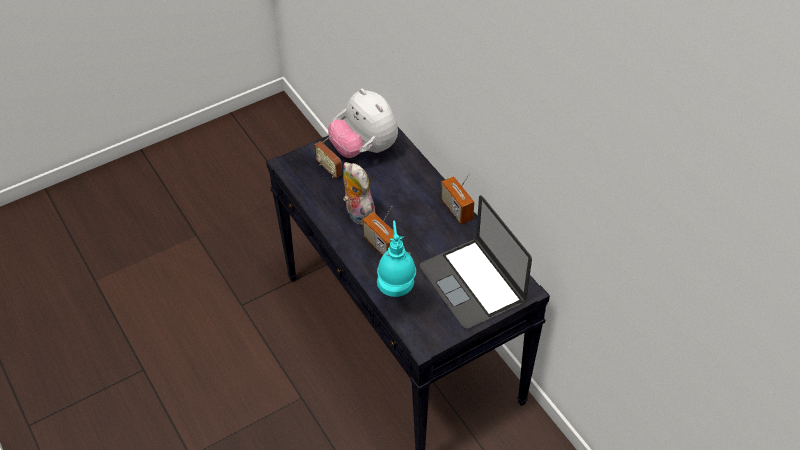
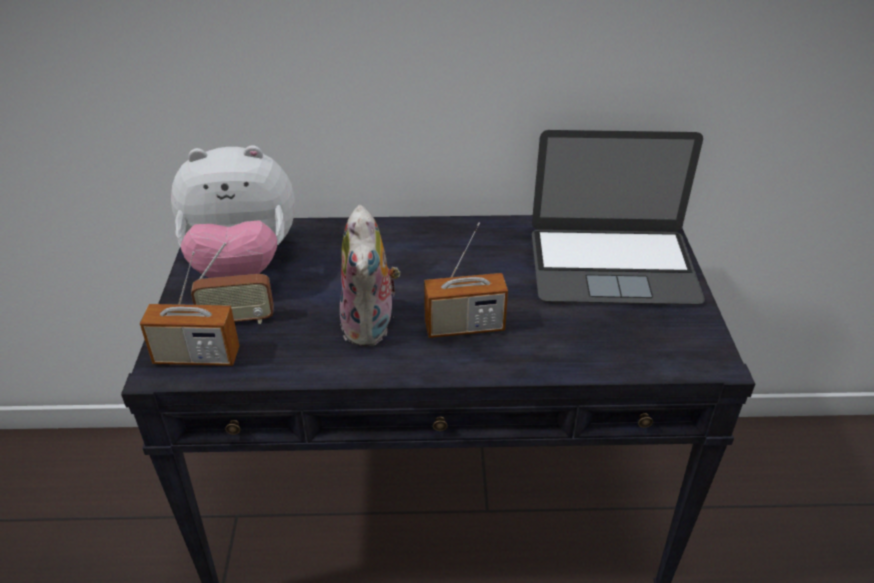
camera: 60 degrees left, 10 degrees down
plush toy [343,162,375,226] -> plush toy turned 90 degrees counterclockwise [340,205,400,347]
turquoise table lamp [377,221,416,297] -> none
radio [441,171,474,224] -> radio moved to [140,251,239,366]

